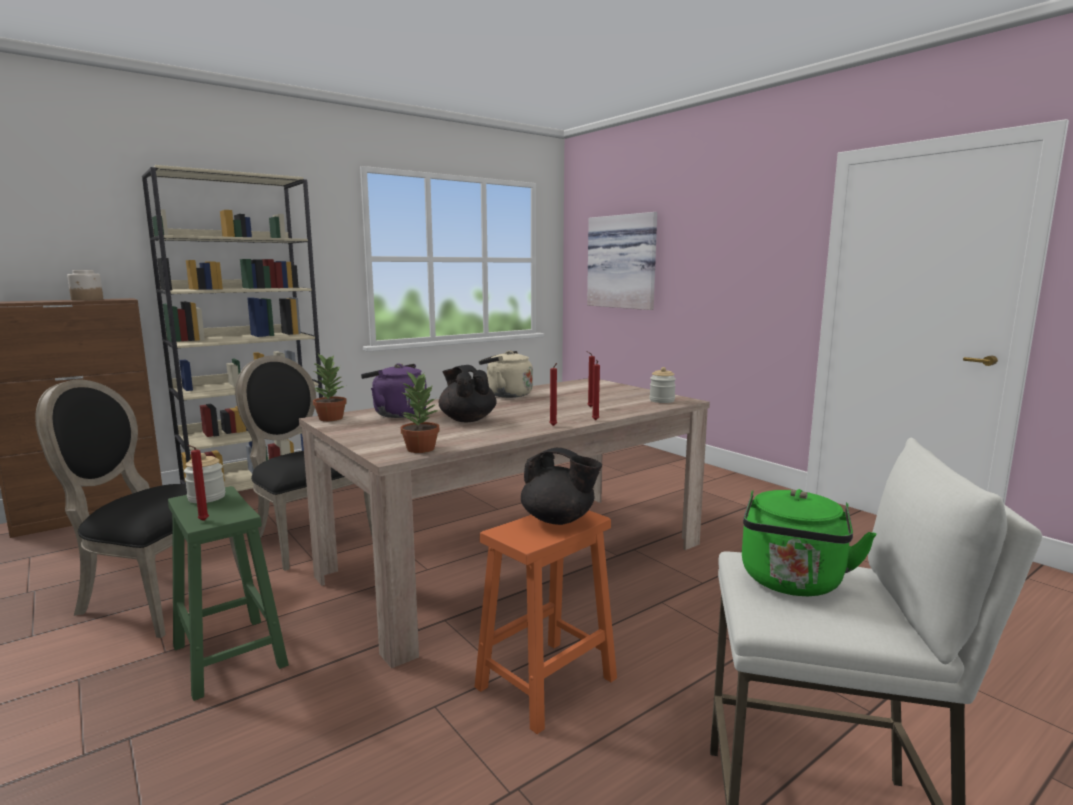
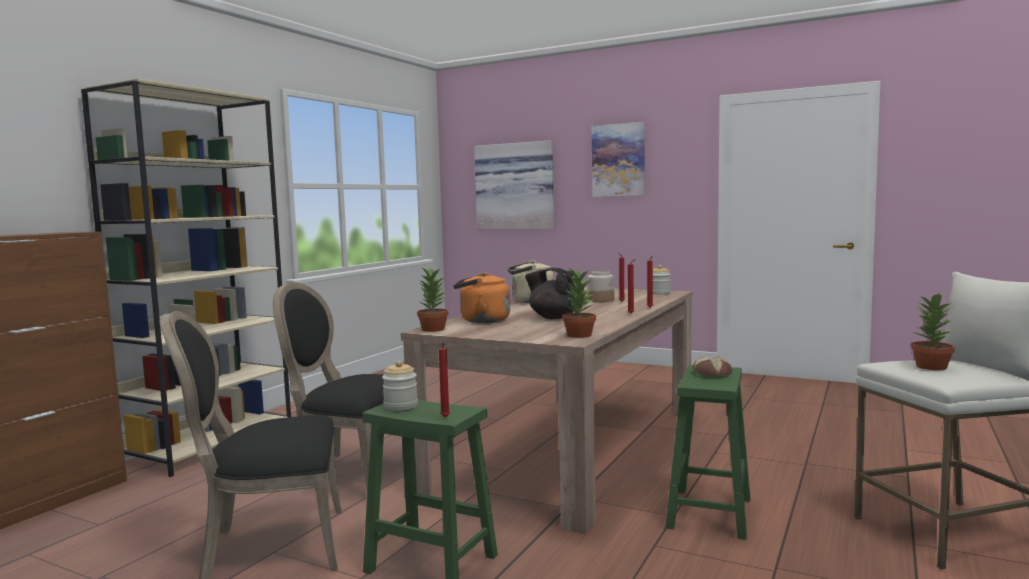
camera: 25 degrees left, 5 degrees down
jar [67,270,103,301] -> jar moved to [588,271,614,302]
purple kettle [361,363,427,418] -> orange kettle [453,272,510,323]
orange stool [474,510,617,734] -> green stool [665,365,751,540]
black teapot [521,448,602,525] -> bread [693,356,732,376]
green kettle [742,489,876,596] -> potted plant [911,293,955,370]
none -> picture [592,122,645,197]

